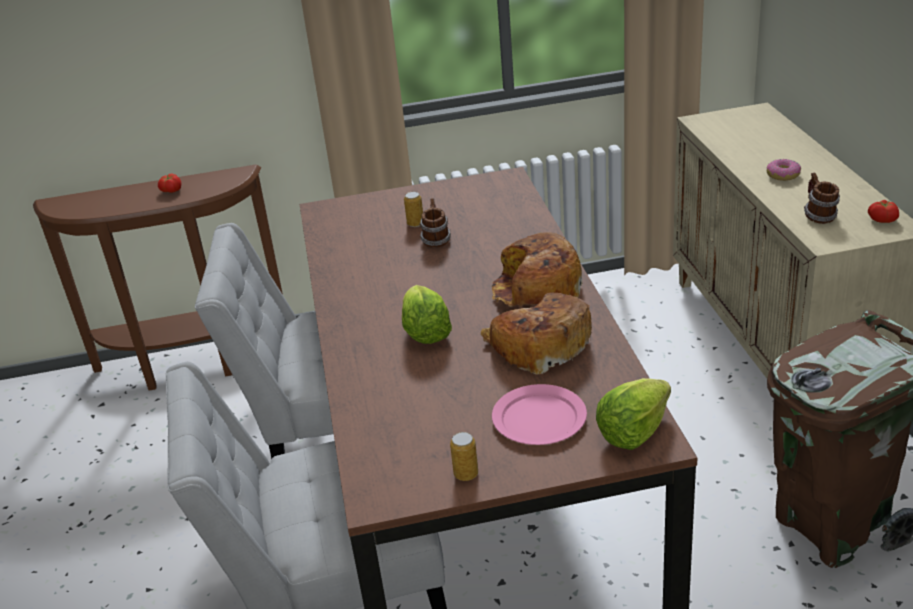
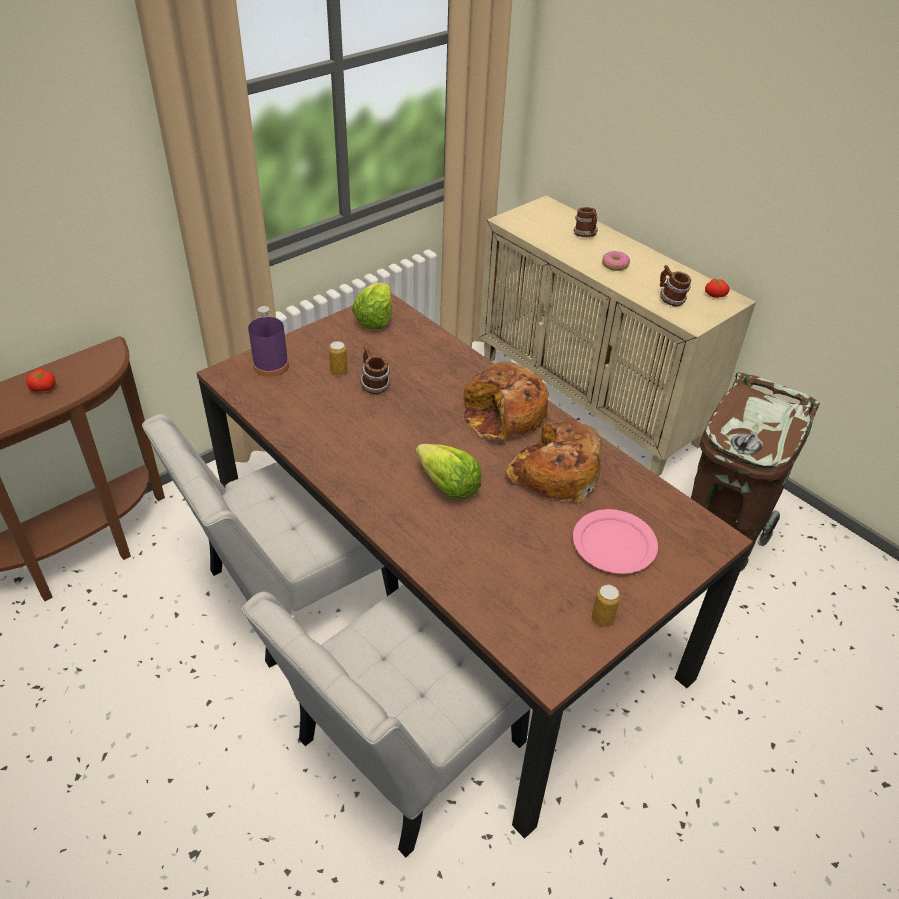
camera: 35 degrees left, 10 degrees up
lettuce [596,378,671,450] -> lettuce moved to [352,283,392,330]
none -> purple bottle [248,306,289,377]
none -> mug [573,207,598,237]

